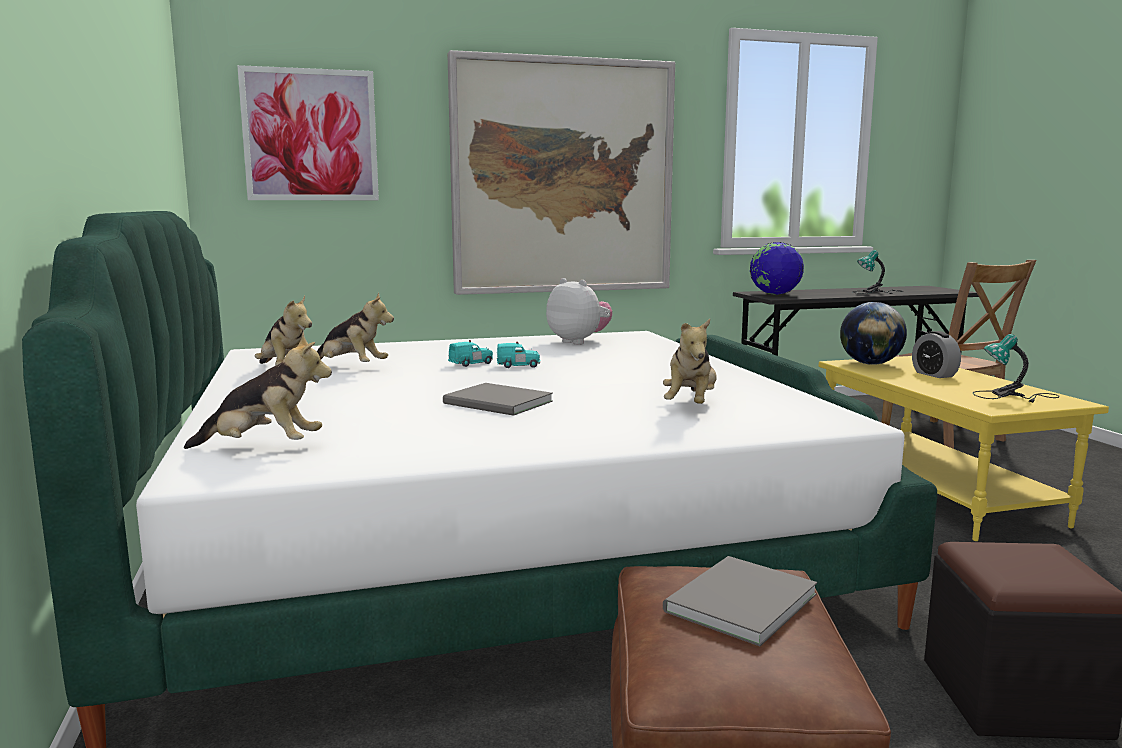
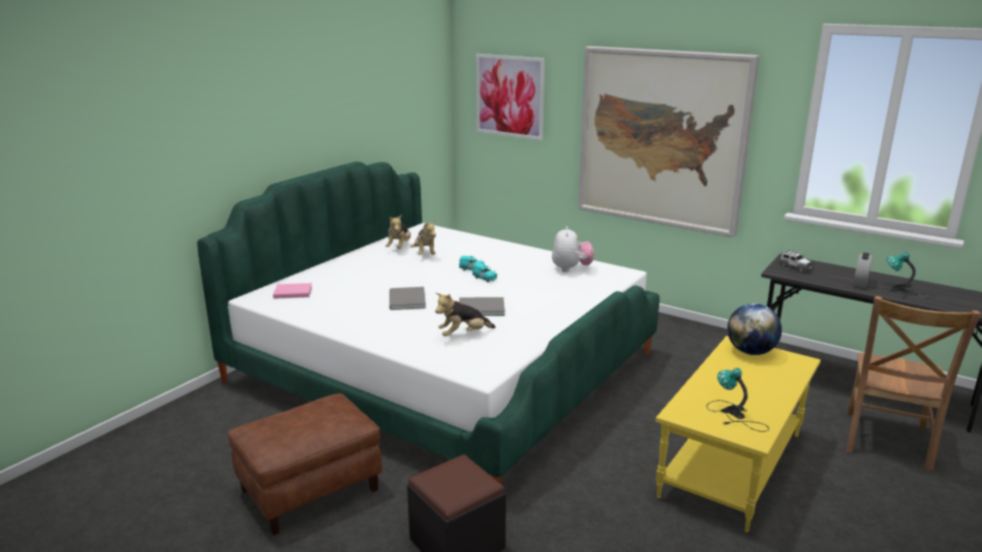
camera: 50 degrees right, 10 degrees up
plush toy [184,334,332,449] -> pink book [273,283,312,299]
grey book [663,556,817,646] -> grey book moved to [459,297,505,316]
globe [750,242,804,295] -> toy car [779,250,814,273]
alarm clock [912,331,961,378] -> alarm clock moved to [853,253,873,288]

